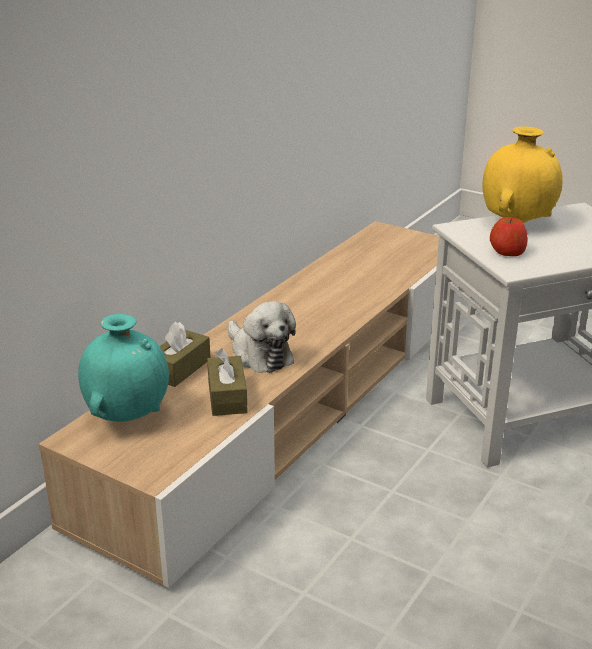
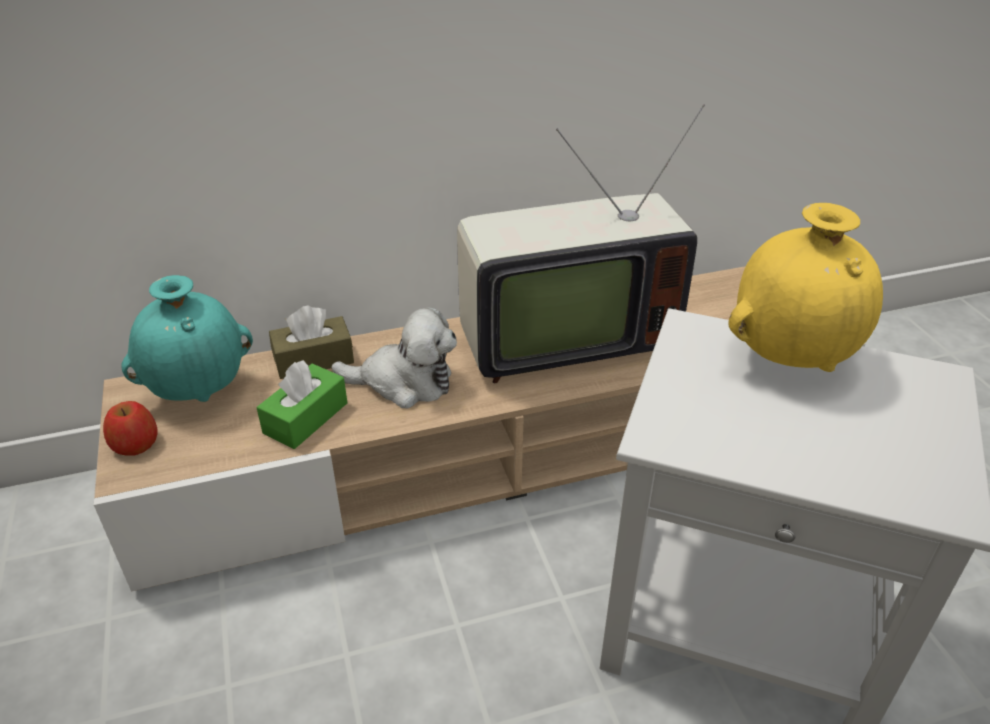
camera: 40 degrees right, 10 degrees up
brown tissue box [207,349,248,416] -> green tissue box [257,360,347,449]
plush toy [228,301,296,373] -> plush toy turned 90 degrees counterclockwise [332,307,457,408]
apple [490,217,528,256] -> apple moved to [103,401,158,456]
none -> television [457,104,705,383]

